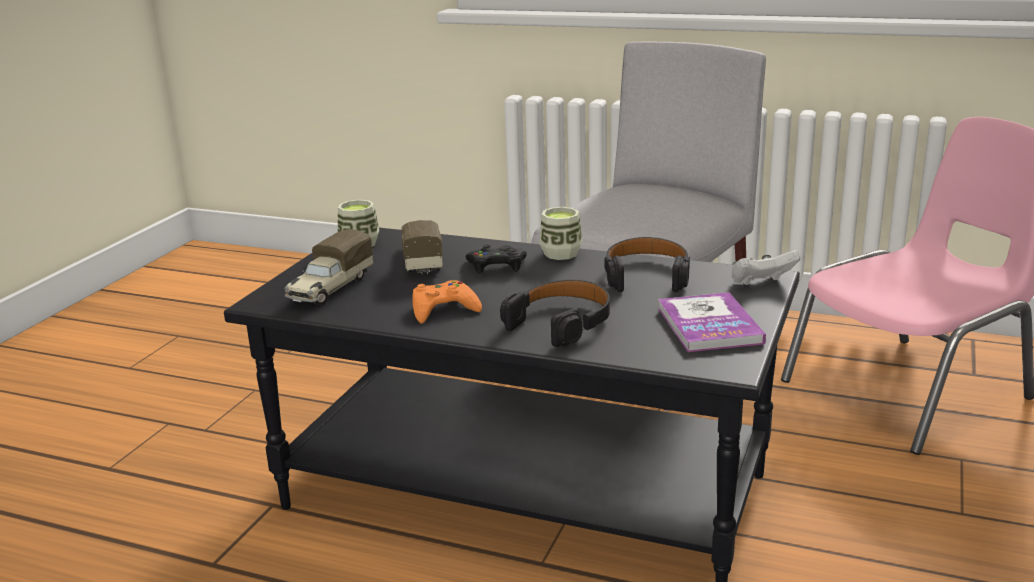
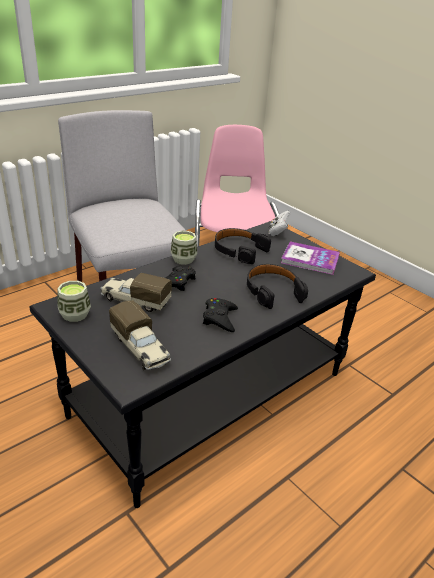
camera: 65 degrees left, 10 degrees up
orange game controller [412,280,482,324] -> black game controller [203,298,238,332]

